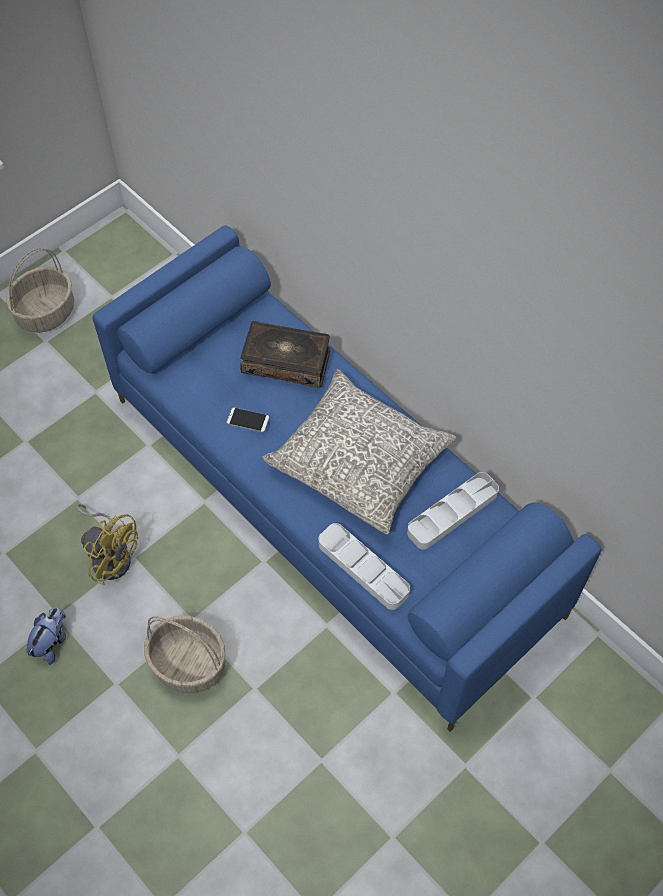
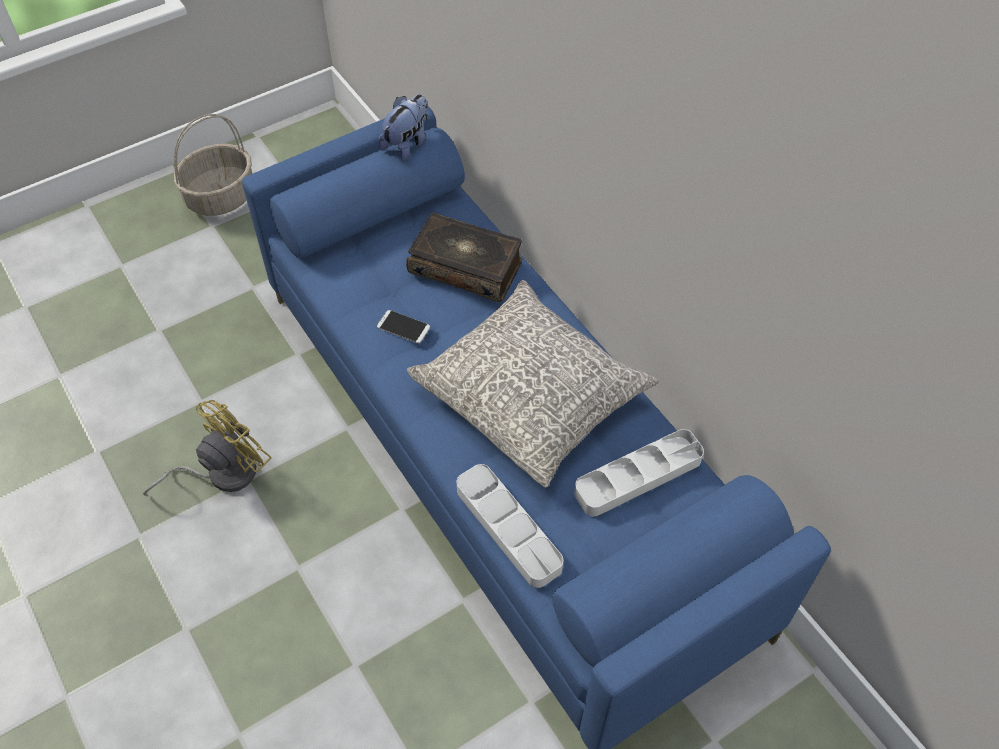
camera: 10 degrees right, 5 degrees down
plush toy [26,607,66,665] -> plush toy moved to [379,94,428,161]
yellow fan [76,504,138,586] -> yellow fan turned 90 degrees counterclockwise [143,400,272,496]
basket [144,616,225,693] -> none

